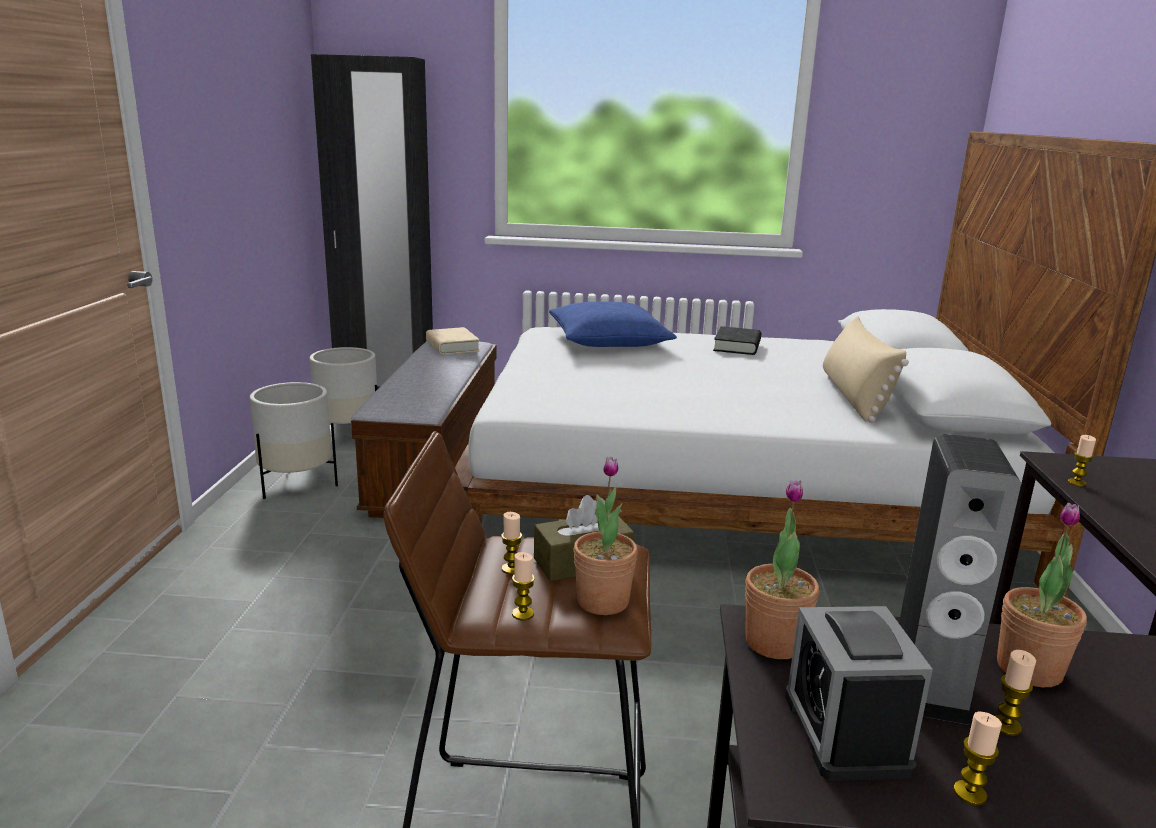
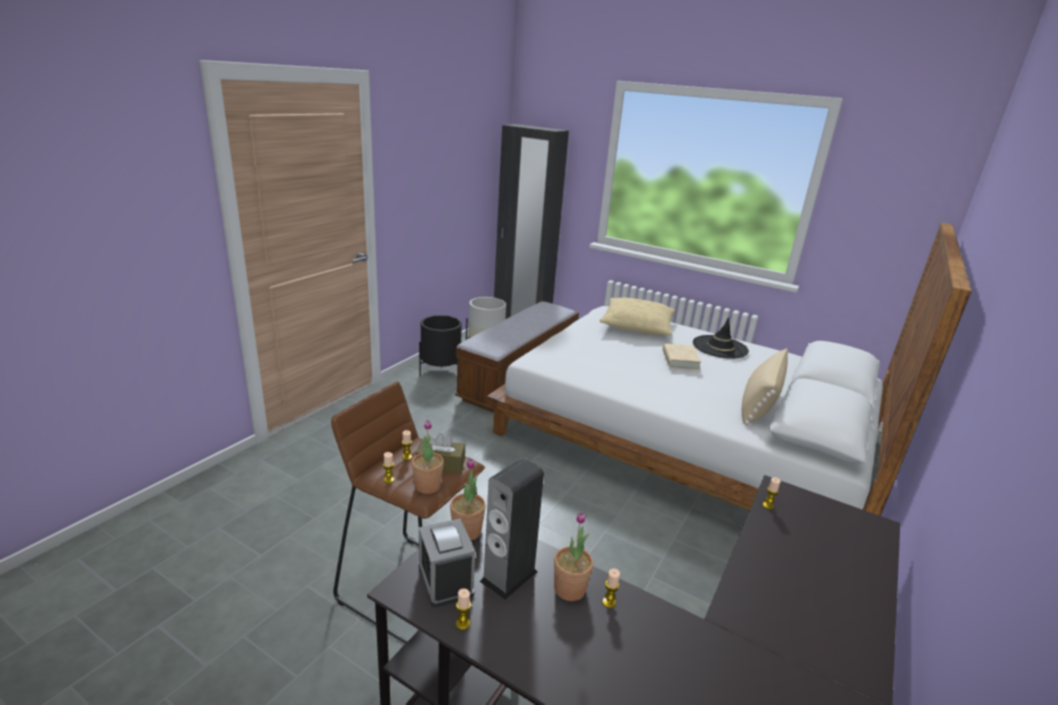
camera: 25 degrees right, 5 degrees up
white planter [250,382,338,499] -> black planter [419,315,462,376]
beige book [426,327,480,355] -> beige book moved to [663,344,701,370]
blue pillow [549,302,677,347] -> beige pillow [599,297,675,335]
black book [713,326,761,355] -> black hat [693,317,749,359]
alarm clock [785,606,933,781] -> alarm clock turned 45 degrees counterclockwise [419,518,475,608]
candle [995,650,1036,736] -> candle moved to [602,568,620,608]

